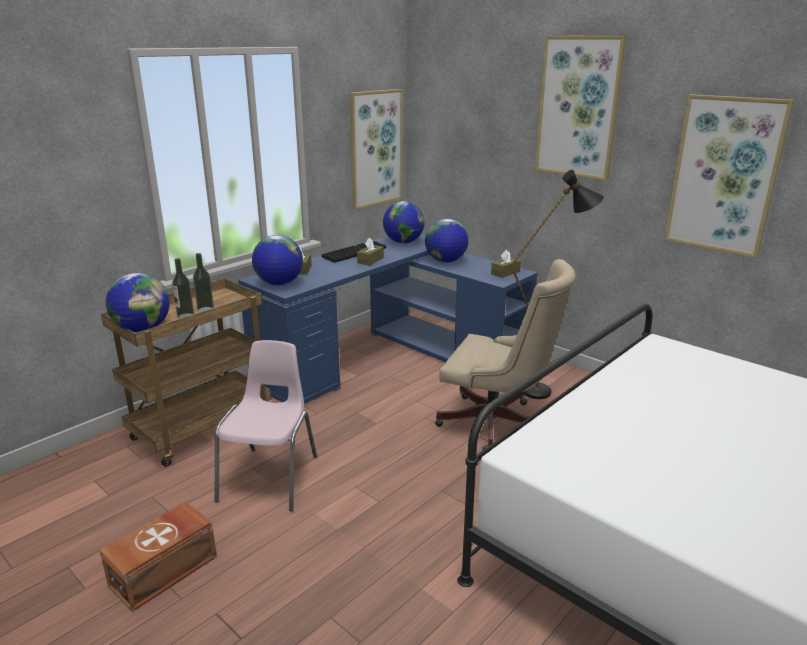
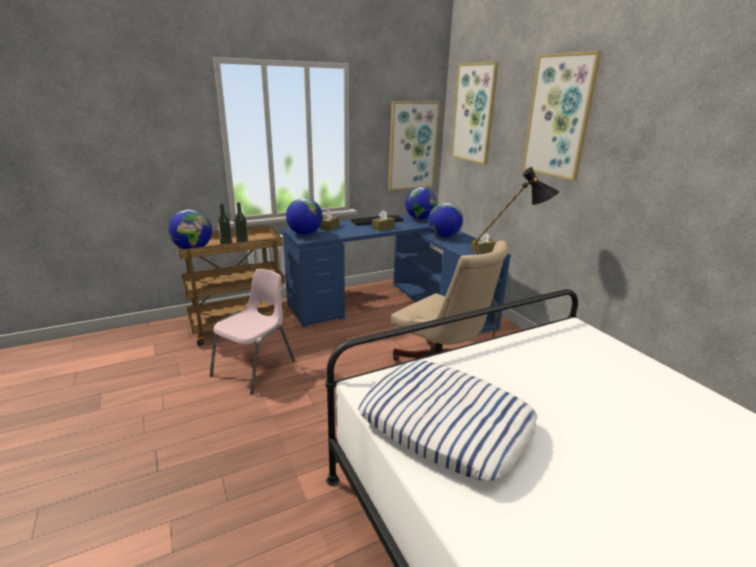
camera: 20 degrees right, 0 degrees up
brown storage box [99,502,217,612] -> none
picture [664,94,794,258] -> picture moved to [451,62,499,165]
none -> pillow [358,361,538,481]

